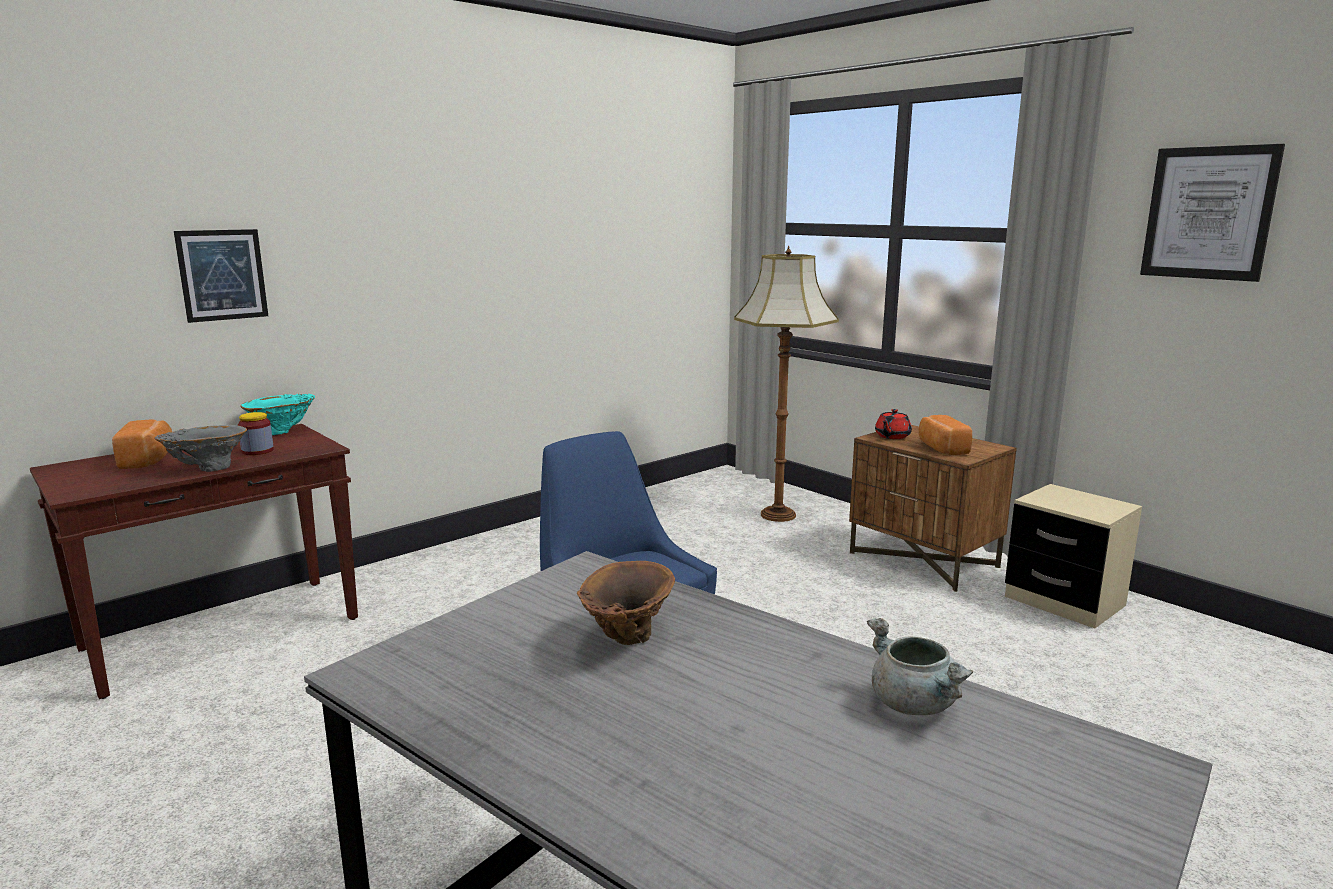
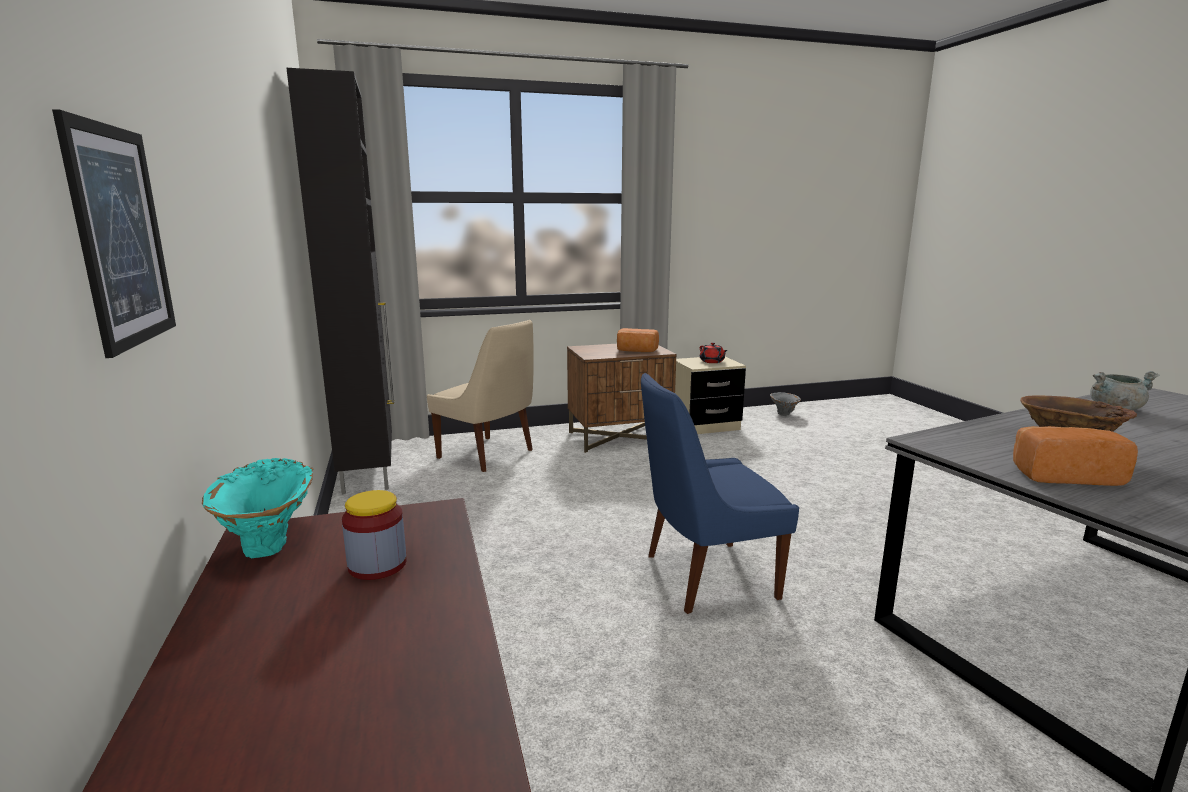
camera: 65 degrees left, 0 degrees up
bread [112,419,172,469] -> bread moved to [1013,426,1138,486]
grey vase [155,425,247,472] -> grey vase moved to [770,392,801,416]
floor lamp [734,246,839,522] -> beige chair [427,320,534,472]
red teapot [875,409,912,439] -> red teapot moved to [700,342,728,363]
picture [1140,144,1285,282] -> none
none -> black cabinet [286,68,394,495]

